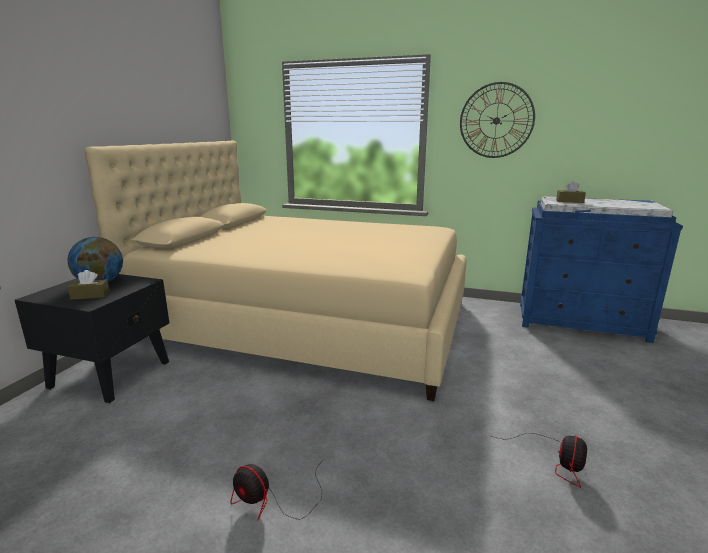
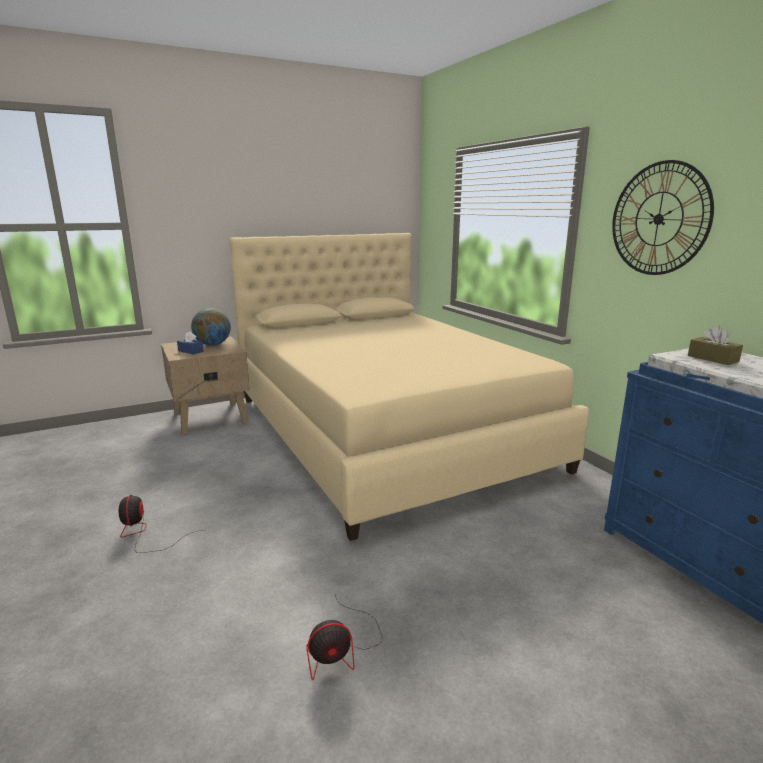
camera: 45 degrees right, 0 degrees up
black nightstand [15,274,169,403] -> beige nightstand [161,336,250,435]
brown tissue box [68,270,110,300] -> blue tissue box [177,331,204,355]

